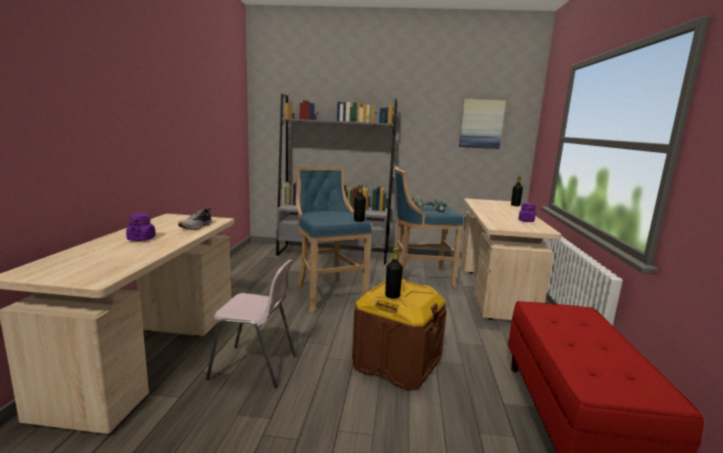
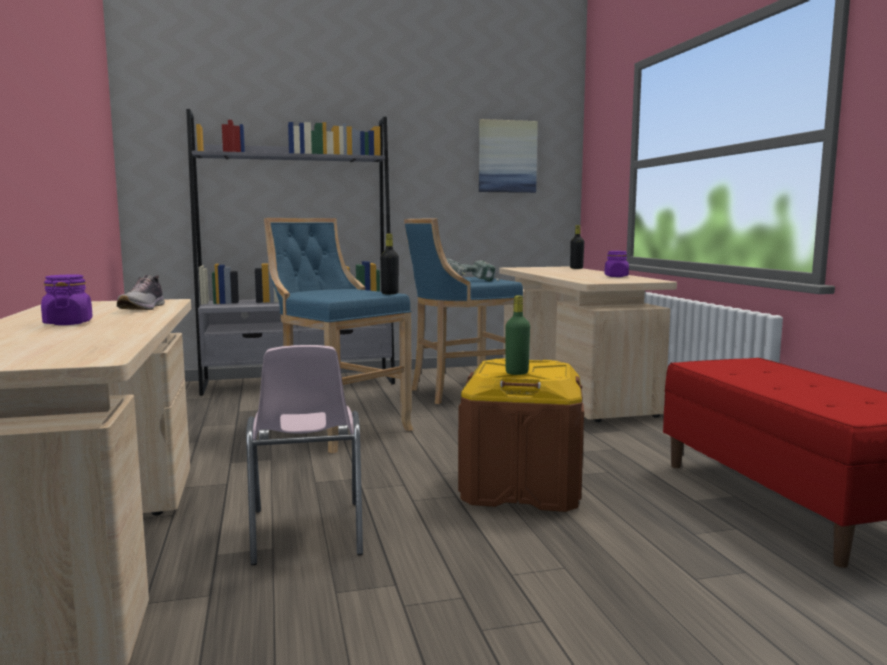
camera: 20 degrees left, 5 degrees down
pink chair [206,259,296,388] -> pink chair turned 90 degrees clockwise [246,345,363,565]
black bottle [385,248,403,298] -> green bottle [506,295,530,375]

